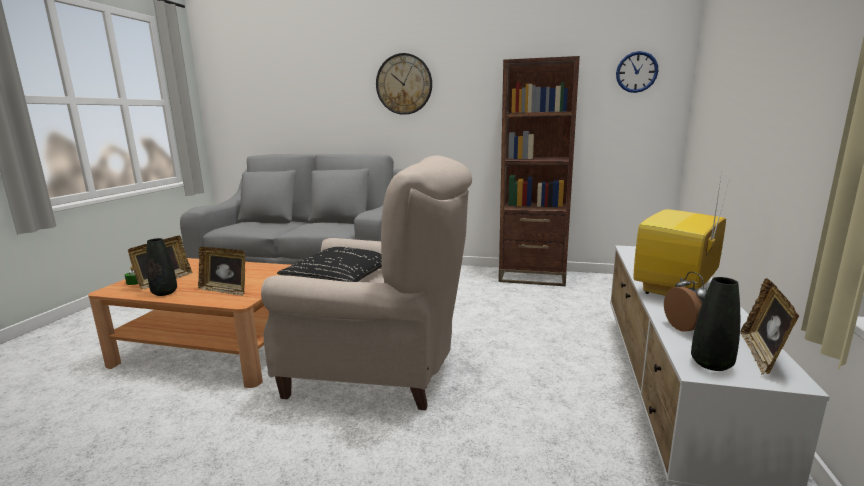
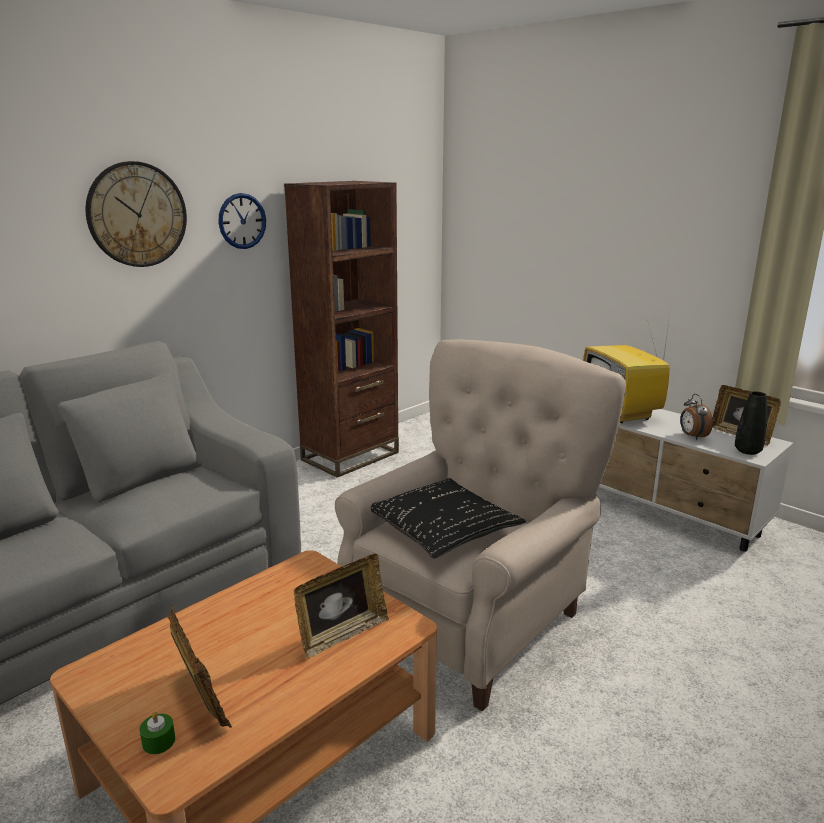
camera: 60 degrees left, 5 degrees up
black vase [146,238,177,296] -> none
wall clock [616,51,658,93] -> wall clock moved to [218,193,266,249]
alarm clock [664,271,708,332] -> alarm clock turned 120 degrees counterclockwise [680,394,713,440]

